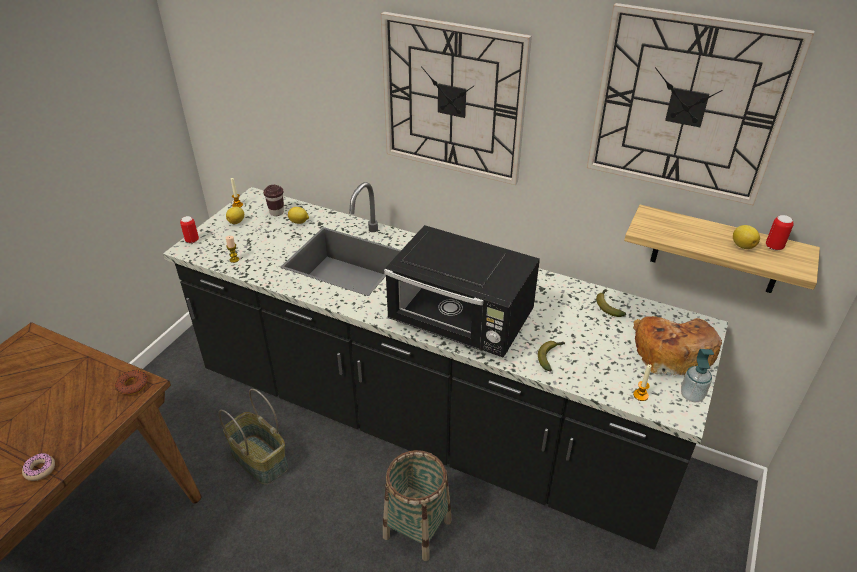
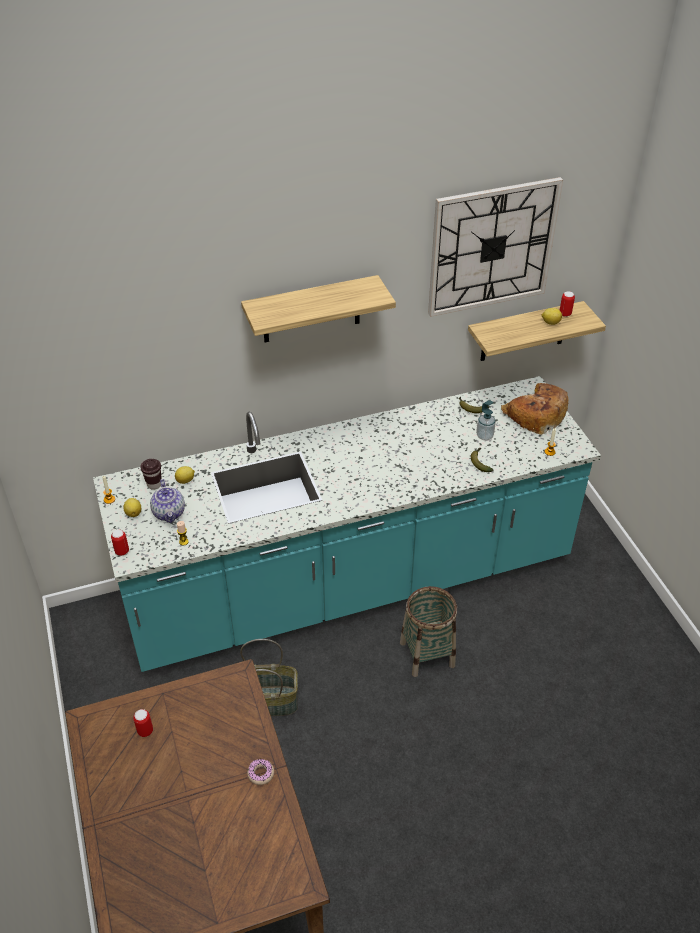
camera: 45 degrees left, 5 degrees up
donut [115,370,148,395] -> none
black counter [163,182,728,550] -> turquoise counter [93,376,601,672]
wall clock [381,12,532,185] -> shelf [241,275,396,342]
black microwave [384,225,540,357] -> none
soap dispenser [681,349,714,402] -> soap dispenser moved to [476,400,496,440]
none -> can [133,709,153,737]
none -> teapot [150,479,185,523]

